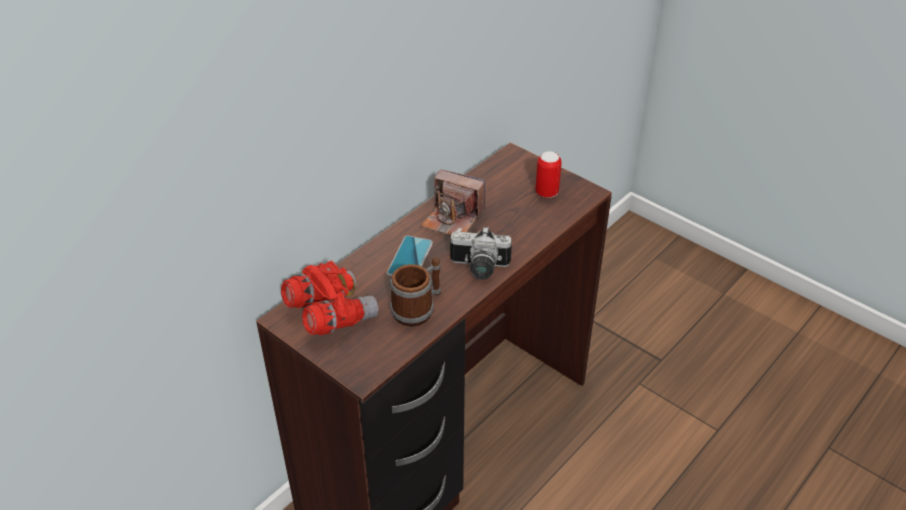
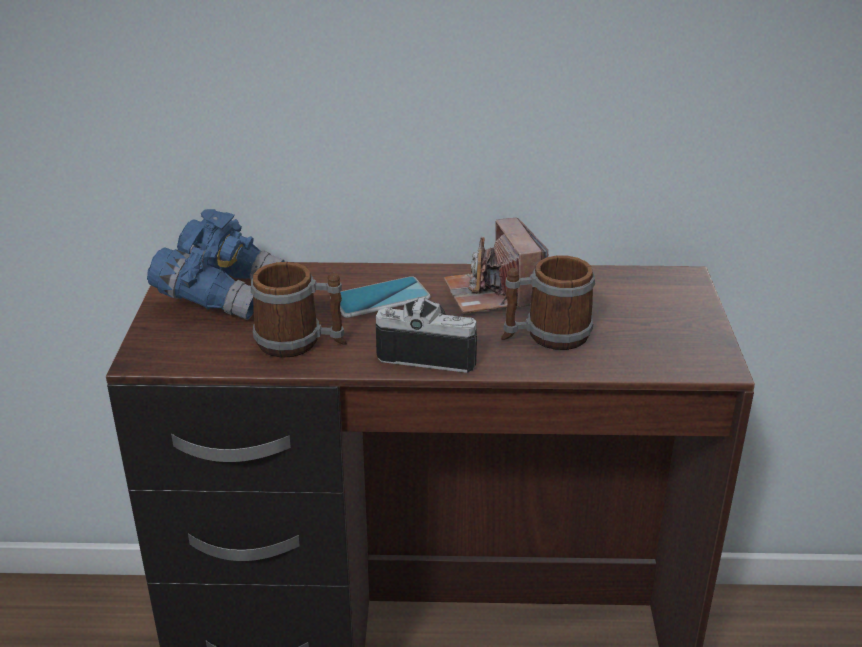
camera: 50 degrees right, 10 degrees down
red binoculars [281,261,379,335] -> blue binoculars [147,209,285,320]
camera [450,226,512,280] -> camera turned 135 degrees clockwise [375,297,477,373]
can [535,151,562,198] -> none
none -> mug [501,255,595,350]

